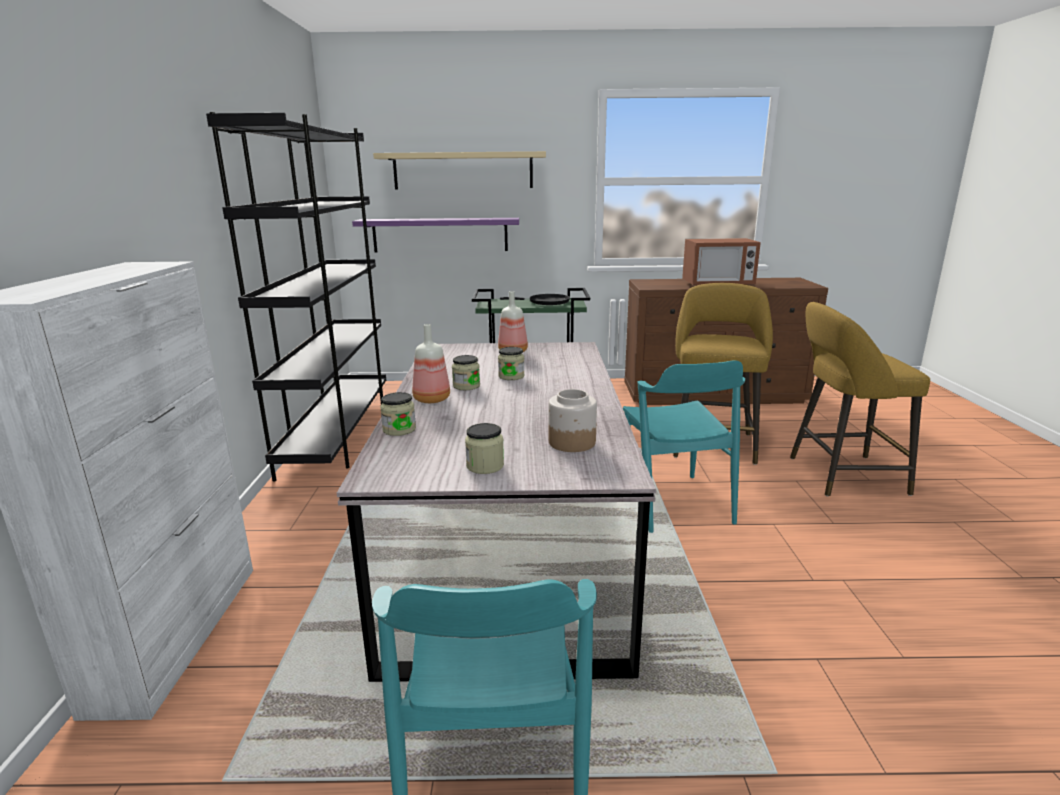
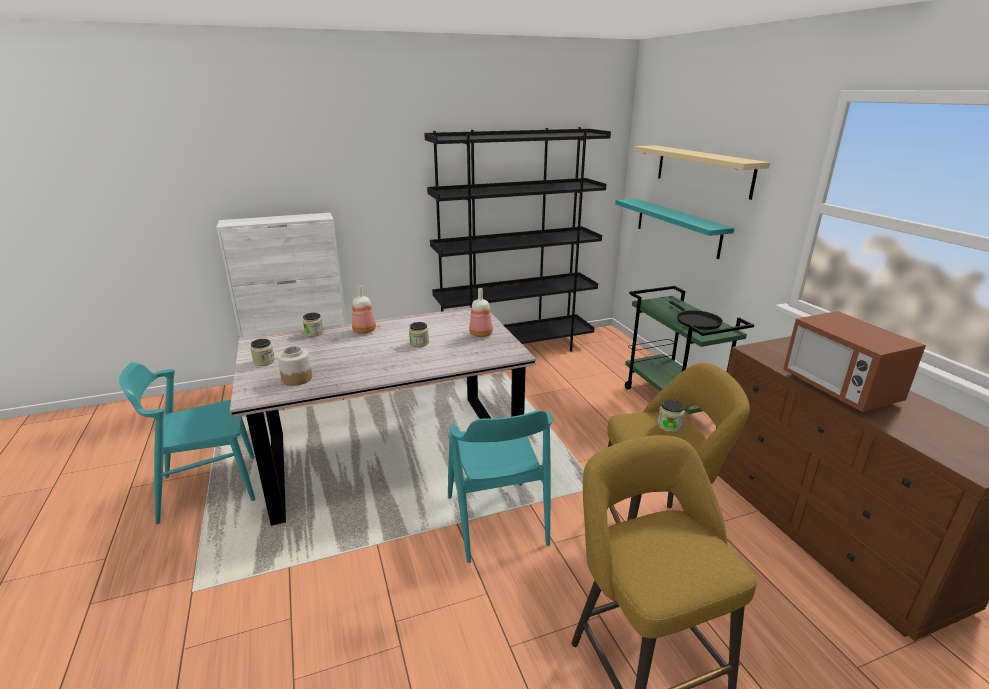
camera: 70 degrees right, 5 degrees up
purple shelf [352,218,519,252] -> turquoise shelf [615,199,734,259]
jar [452,355,480,390] -> jar moved to [657,399,685,432]
turquoise chair [623,360,745,533] -> turquoise chair turned 75 degrees counterclockwise [448,410,553,563]

